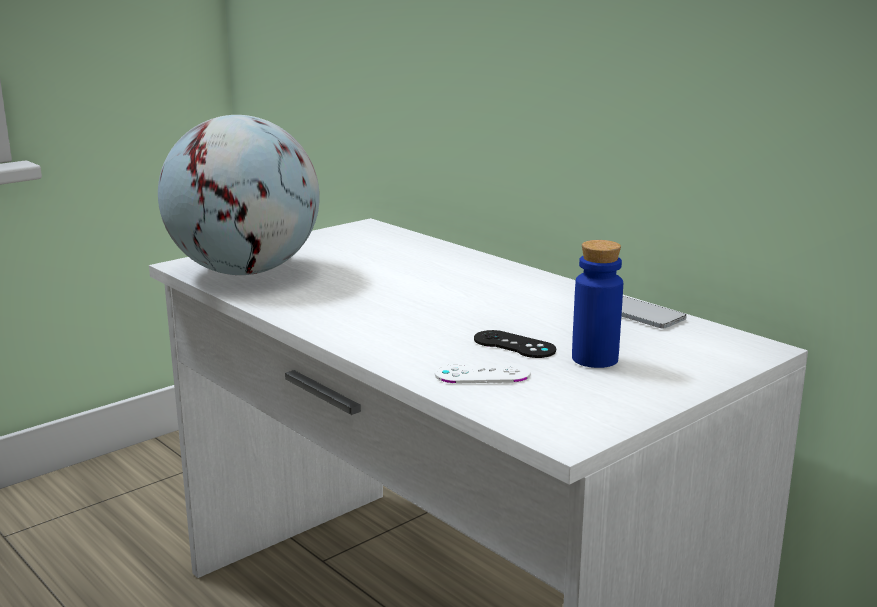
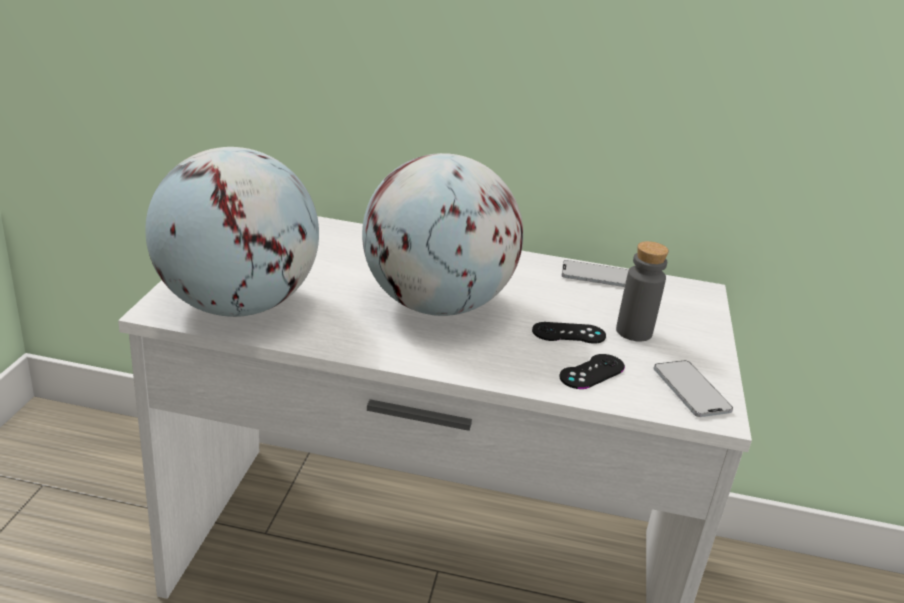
camera: 40 degrees left, 10 degrees up
white game controller [435,363,531,383] -> black game controller [559,354,625,389]
blue bottle [572,240,623,368] -> grey bottle [616,241,669,342]
none -> globe [362,153,523,316]
none -> phone [654,360,733,417]

